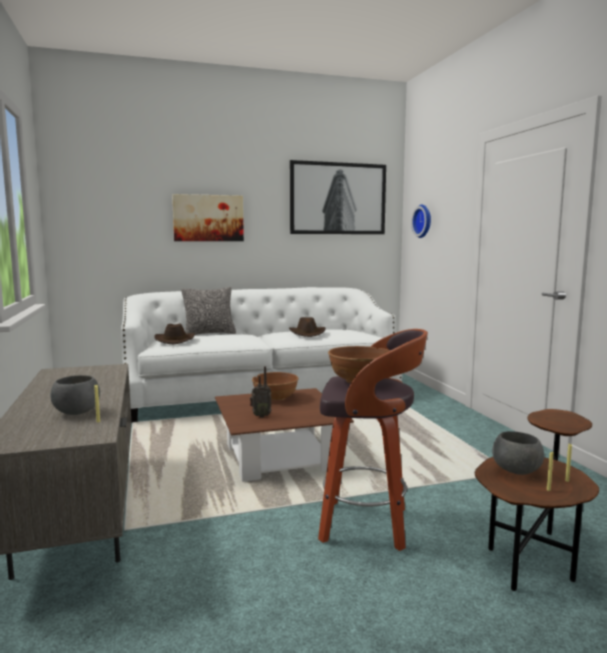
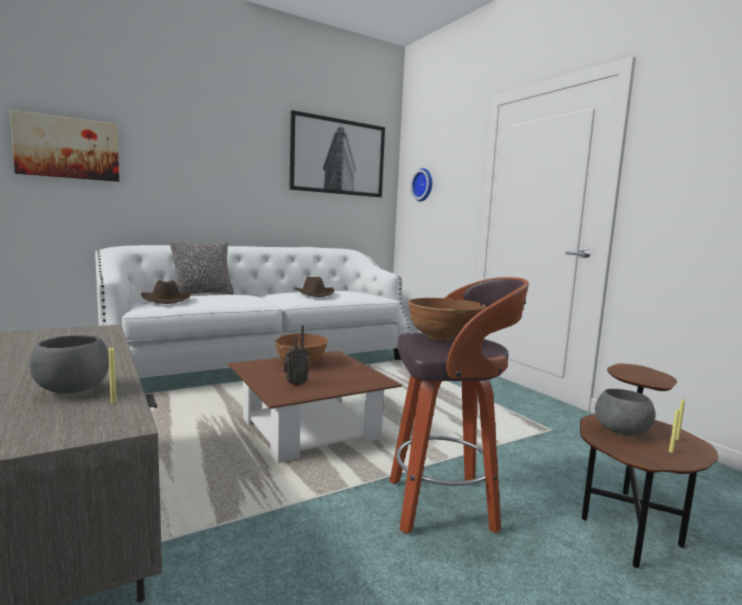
camera: 15 degrees left, 0 degrees up
picture [172,194,244,241] -> picture moved to [10,110,119,182]

